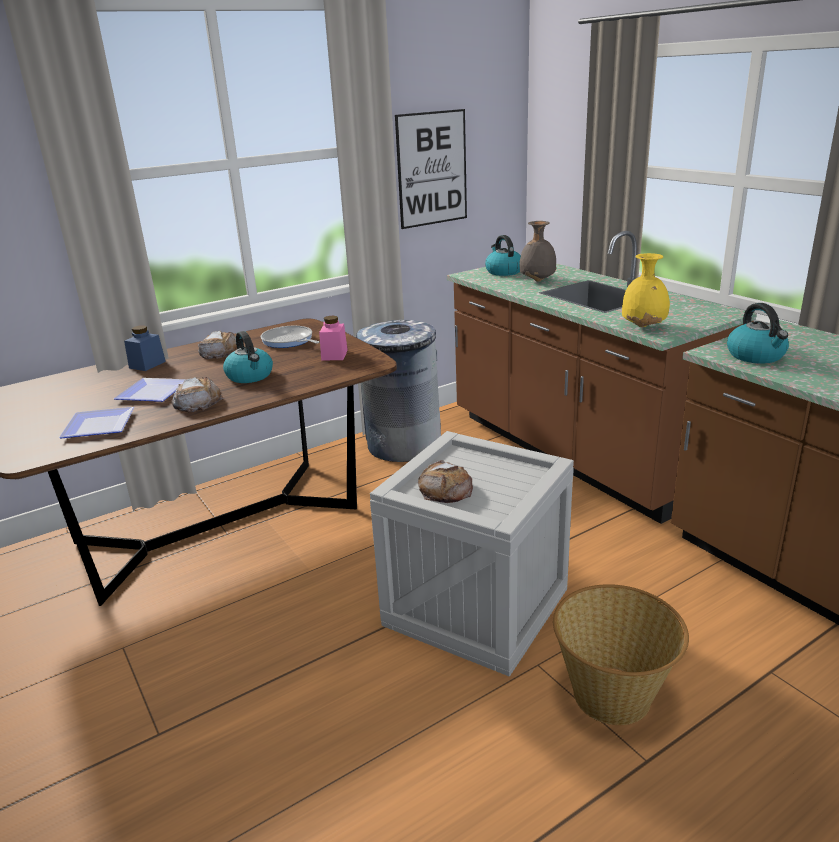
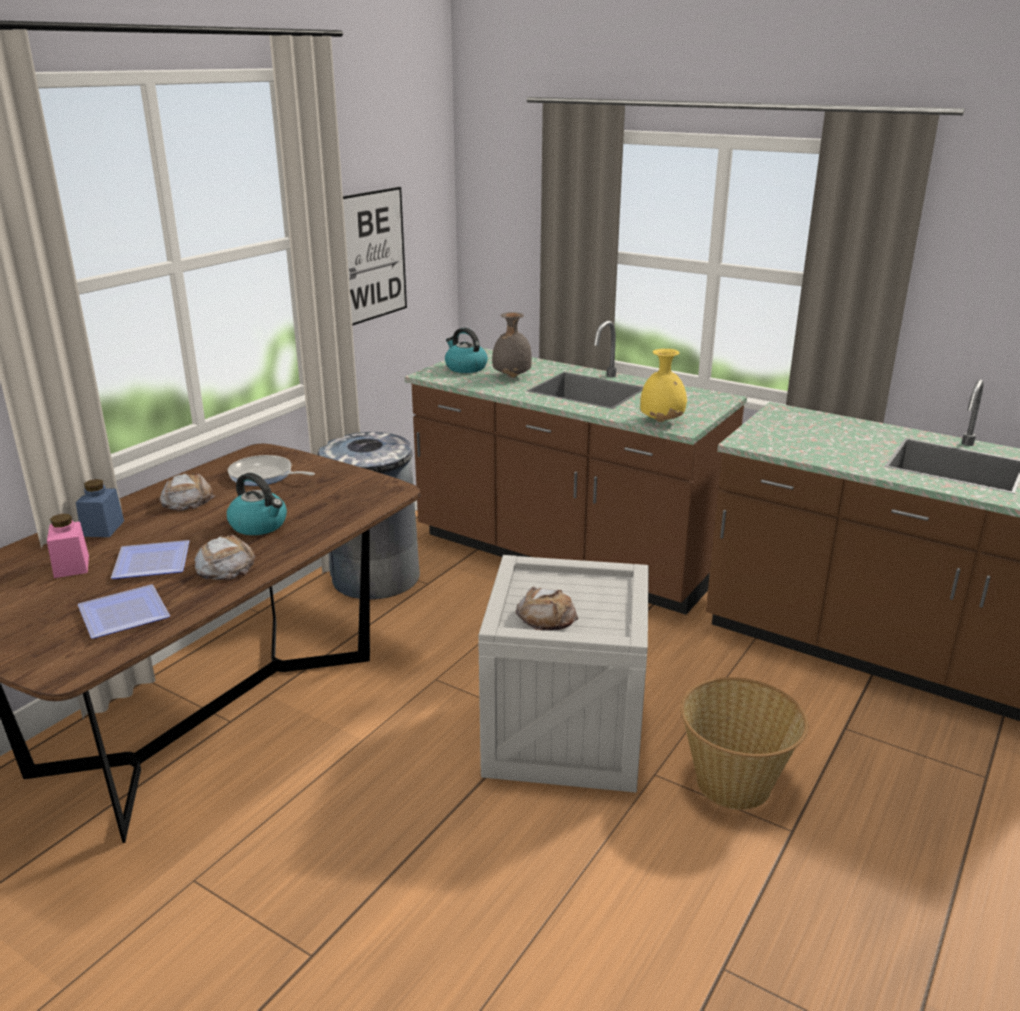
camera: 25 degrees left, 0 degrees up
pink jar [319,316,348,361] -> pink jar moved to [47,514,89,578]
kettle [727,303,789,363] -> none

